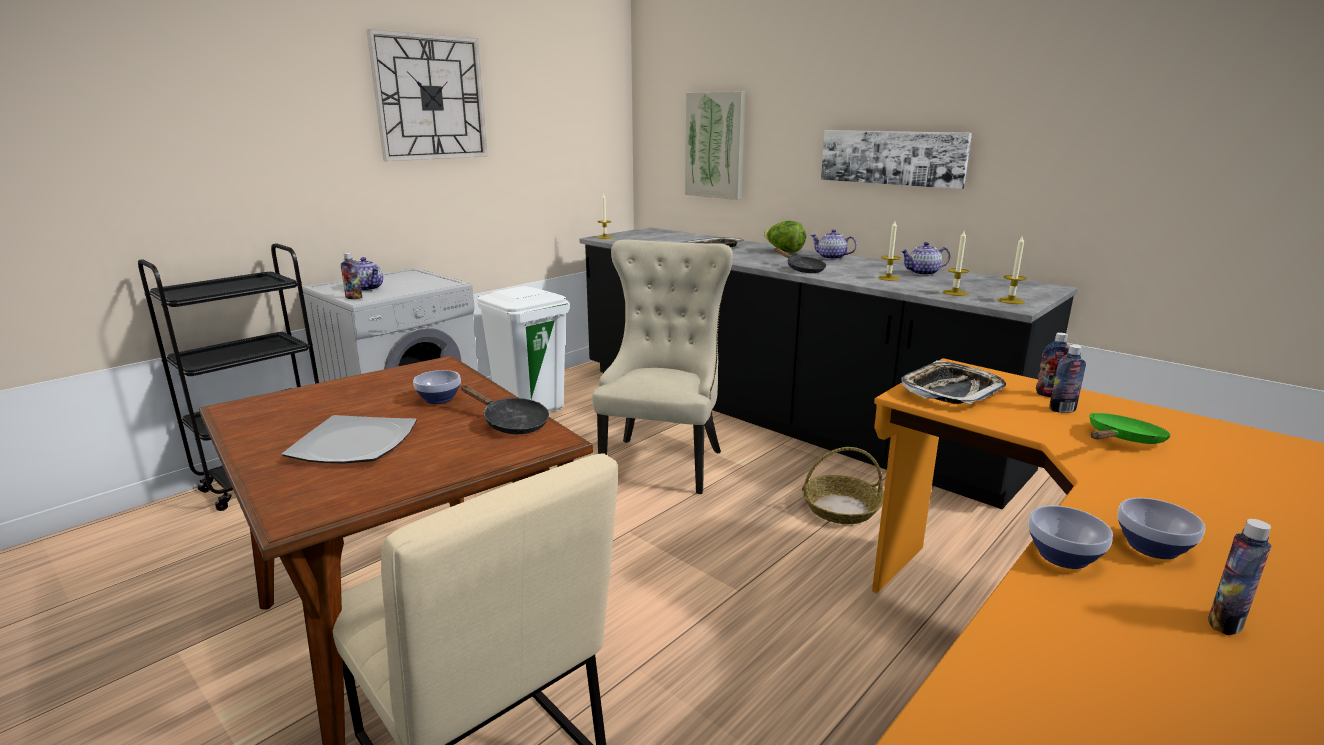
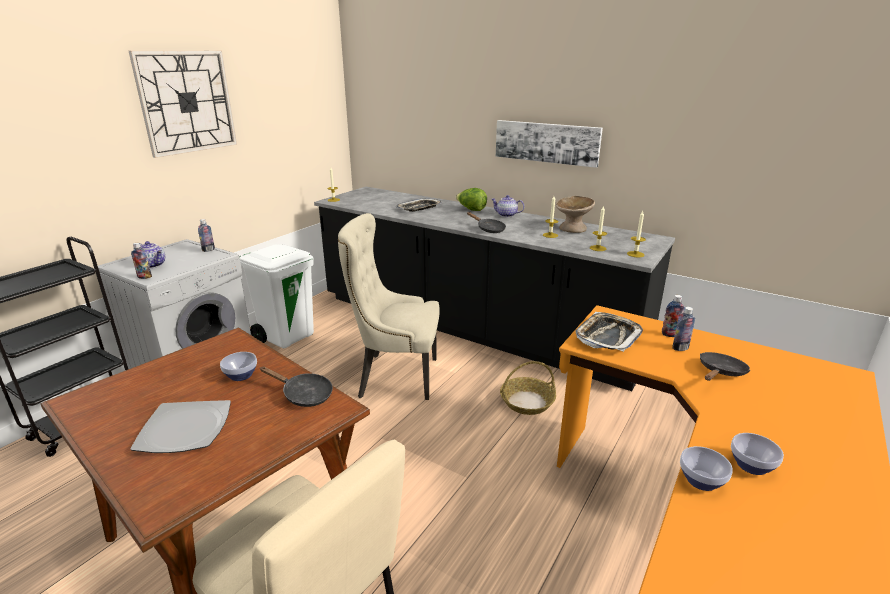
camera: 10 degrees left, 5 degrees up
beige chair [592,239,733,494] -> beige chair turned 90 degrees counterclockwise [338,213,440,400]
picture [685,91,745,200] -> none
teapot [901,242,950,276] -> beige bowl [556,196,595,233]
green frying pan [1090,413,1171,444] -> black frying pan [700,352,750,381]
bottle [1208,519,1271,635] -> bottle moved to [198,219,215,252]

